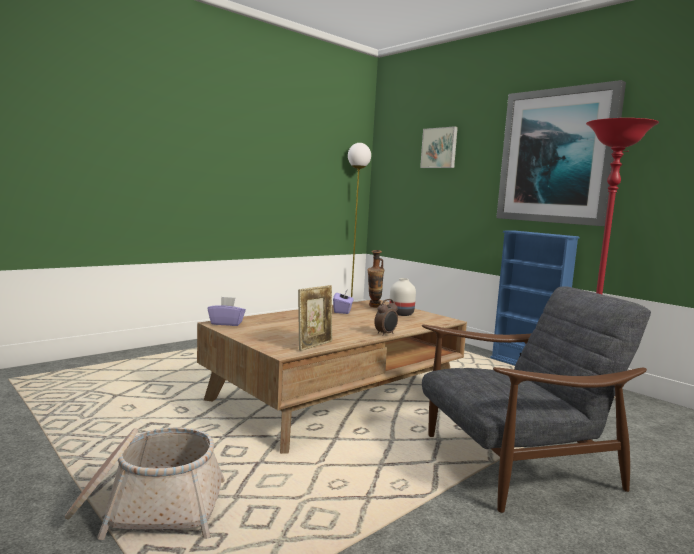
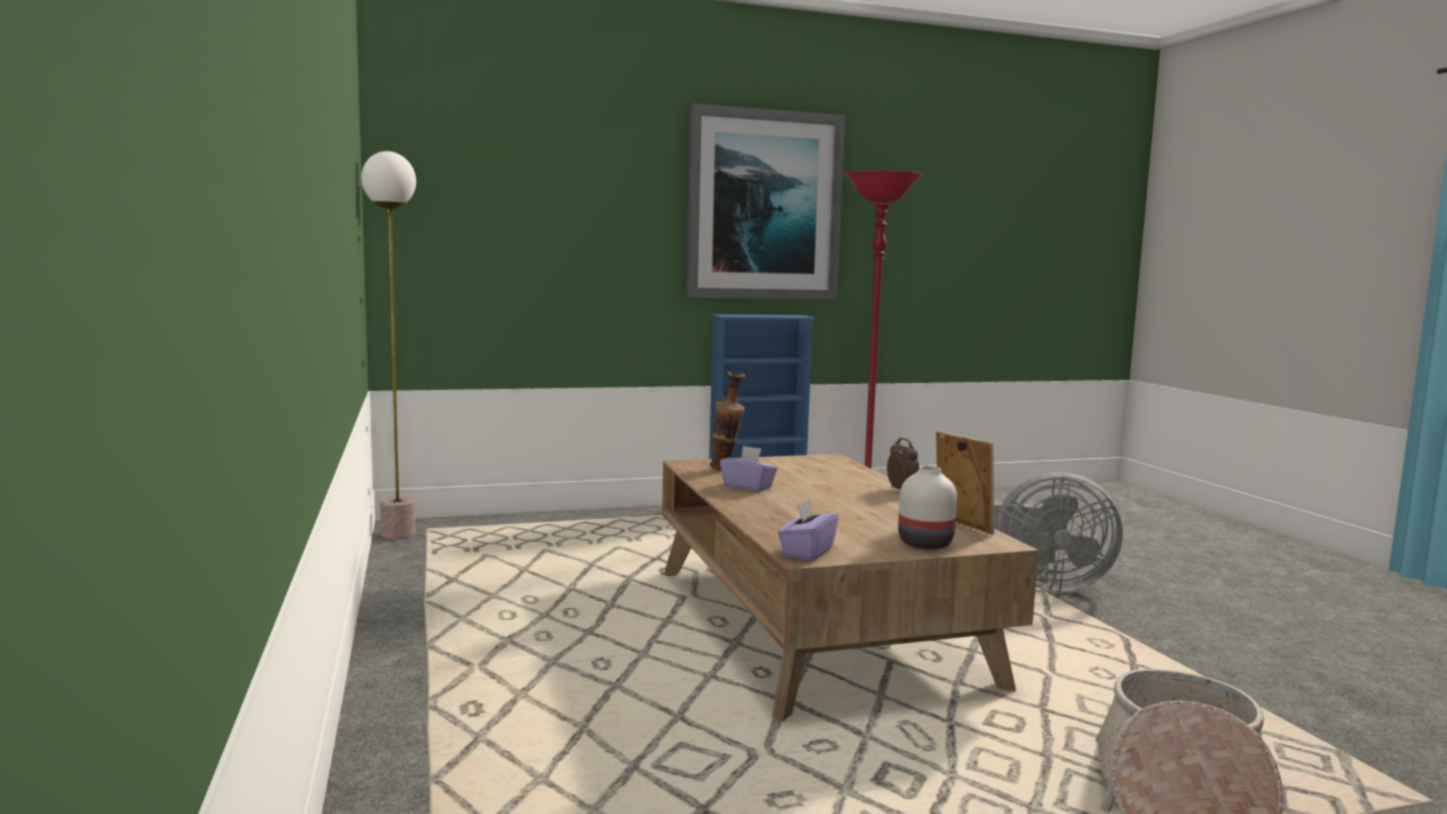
camera: 65 degrees left, 0 degrees up
white vase [389,278,416,316] -> white vase moved to [898,466,957,549]
picture [420,126,458,168] -> none
grey armchair [422,286,651,513] -> grey fan [994,472,1123,592]

